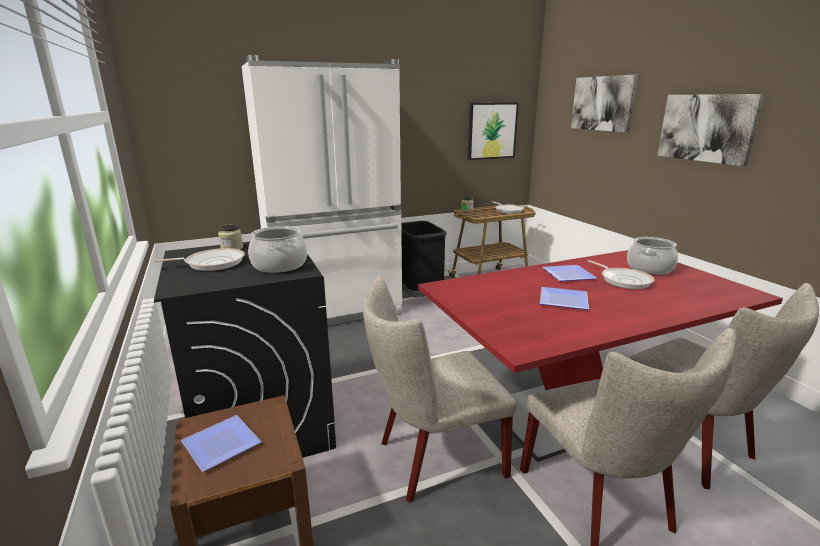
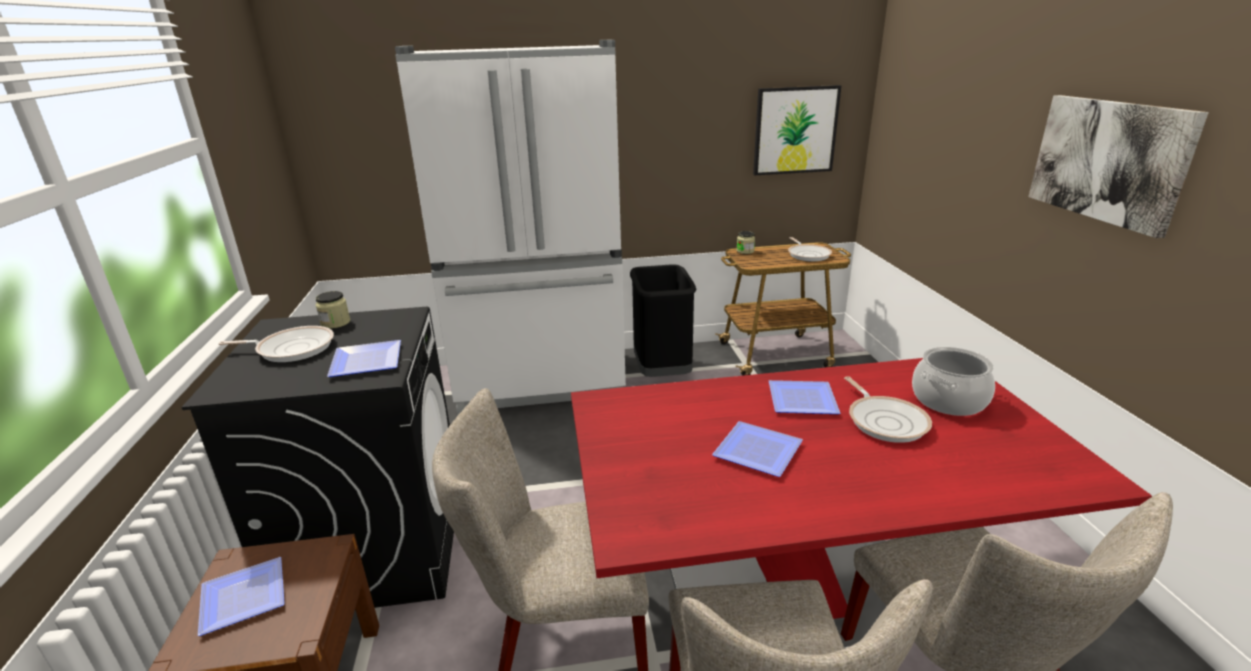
camera: 15 degrees right, 5 degrees up
cooking pot [248,226,307,273] -> plate [327,340,401,377]
picture [571,75,638,132] -> none

